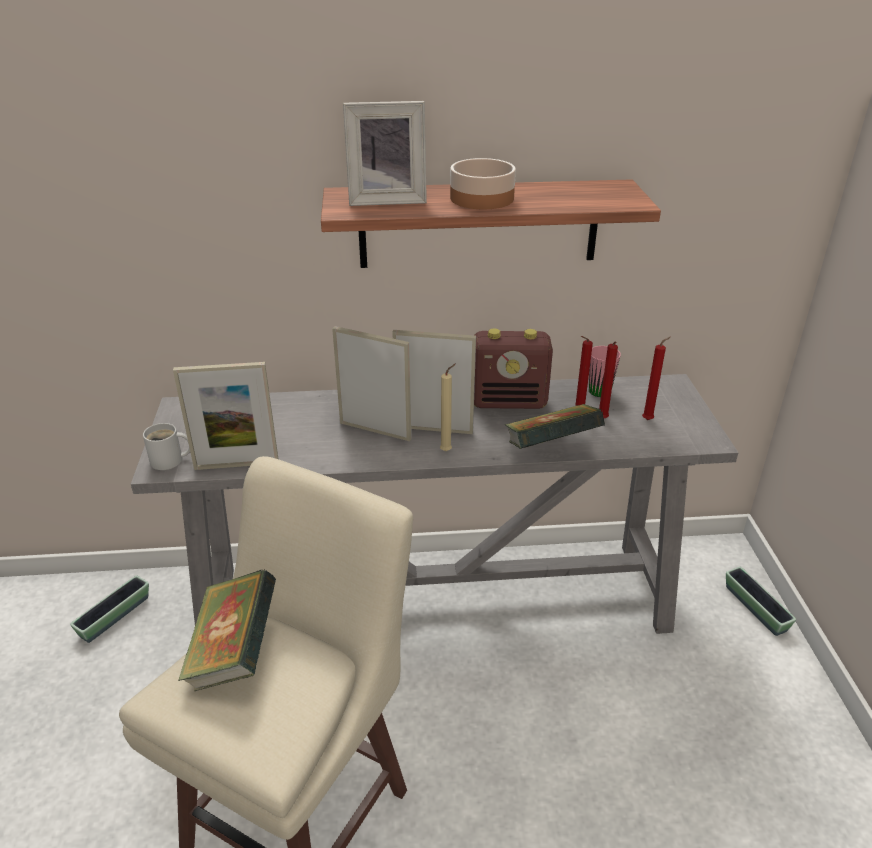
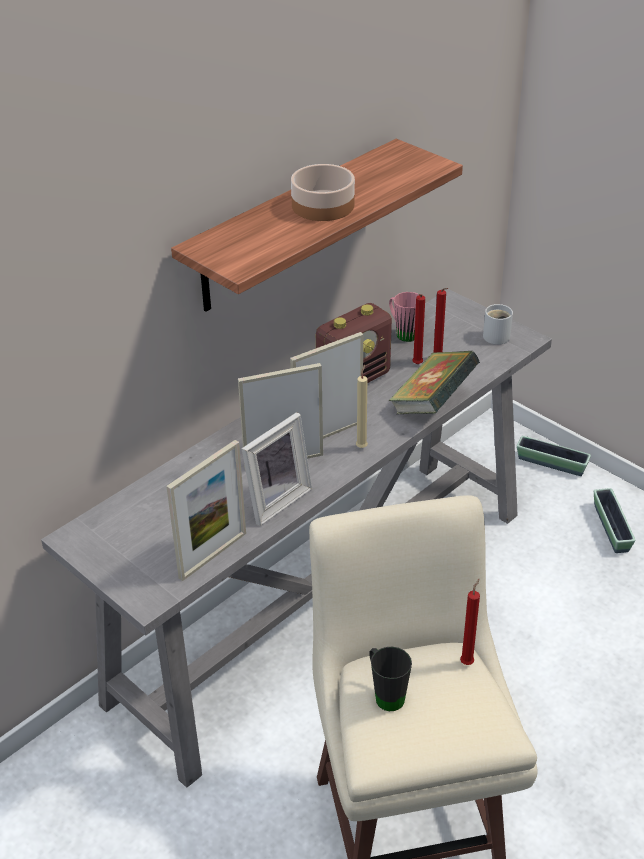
camera: 40 degrees left, 5 degrees up
planter [70,576,149,643] -> planter moved to [594,488,635,553]
white mug [143,423,190,470] -> white mug moved to [483,304,513,345]
book [178,570,276,691] -> black mug [369,647,412,711]
picture frame [343,101,427,206] -> picture frame moved to [242,412,312,526]
red candle [642,336,671,420] -> red candle moved to [460,579,480,665]

